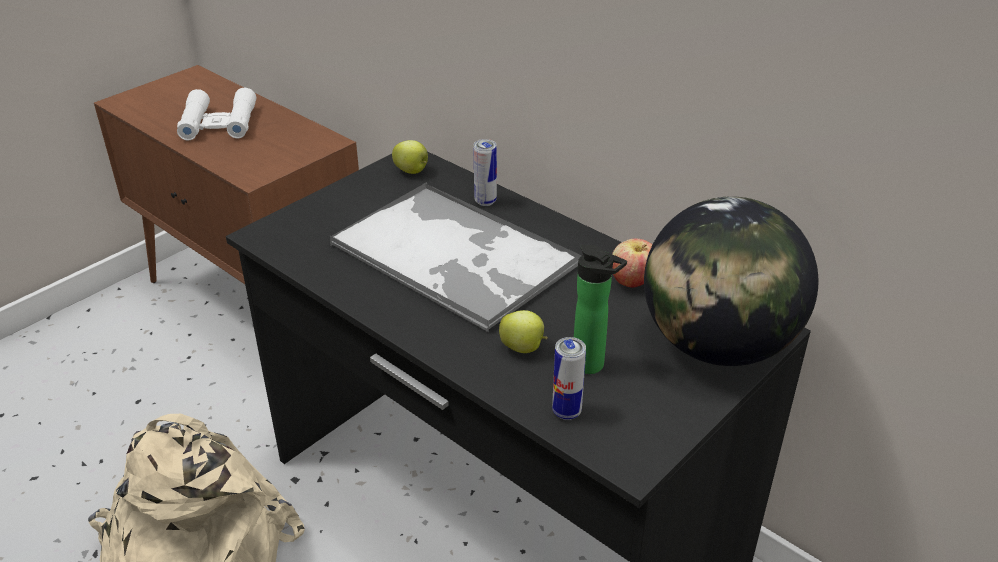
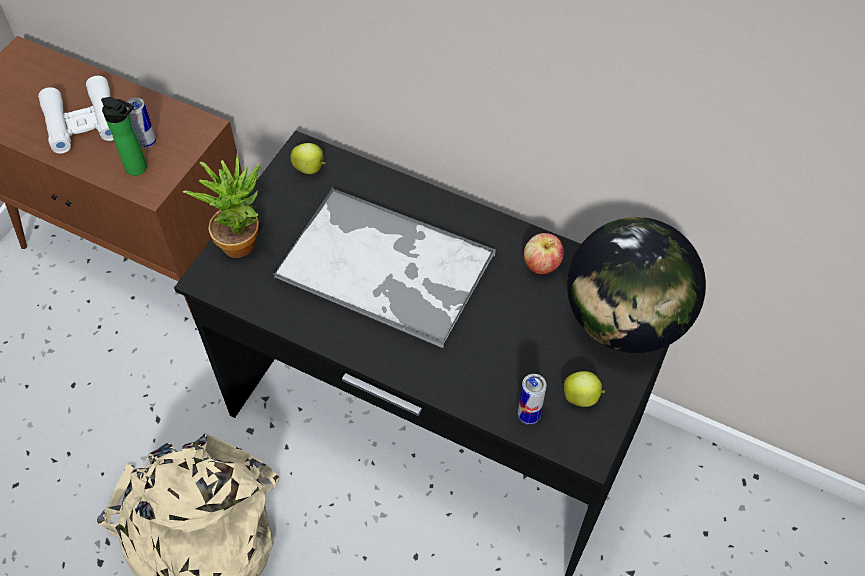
camera: 15 degrees left, 20 degrees up
can [473,139,497,206] -> can moved to [126,97,156,148]
apple [499,310,548,353] -> apple moved to [564,371,605,407]
bottle [574,245,627,374] -> bottle moved to [101,97,147,176]
none -> potted plant [183,151,260,258]

